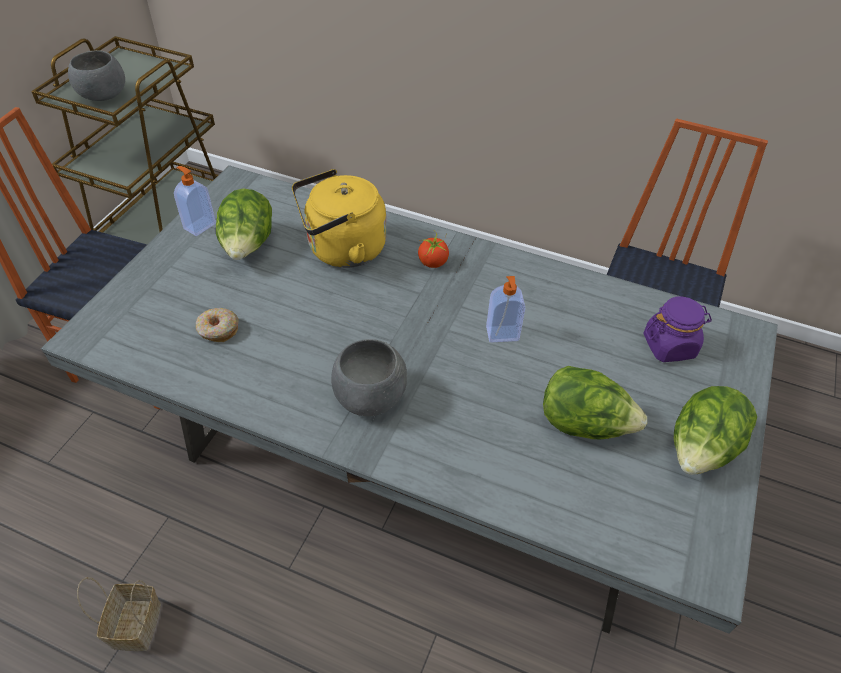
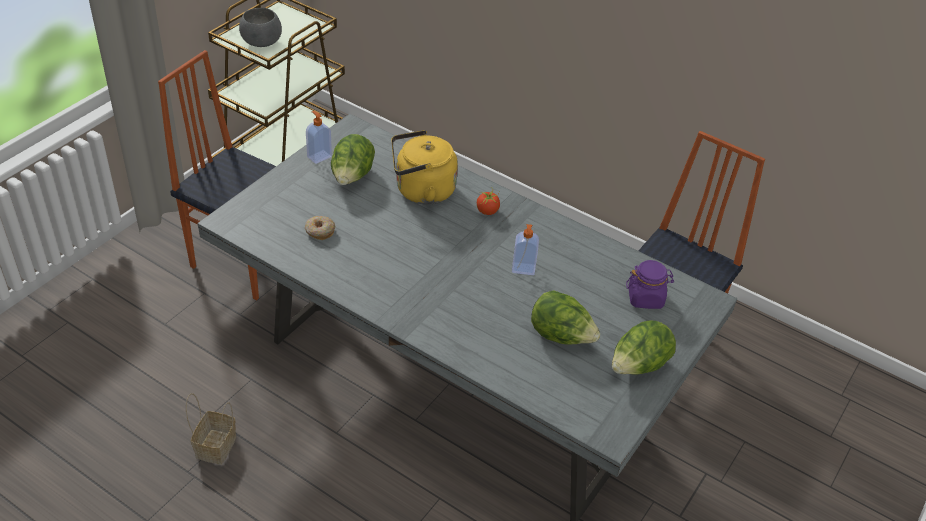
camera: 10 degrees right, 5 degrees down
grey bowl [331,339,407,416] -> none

